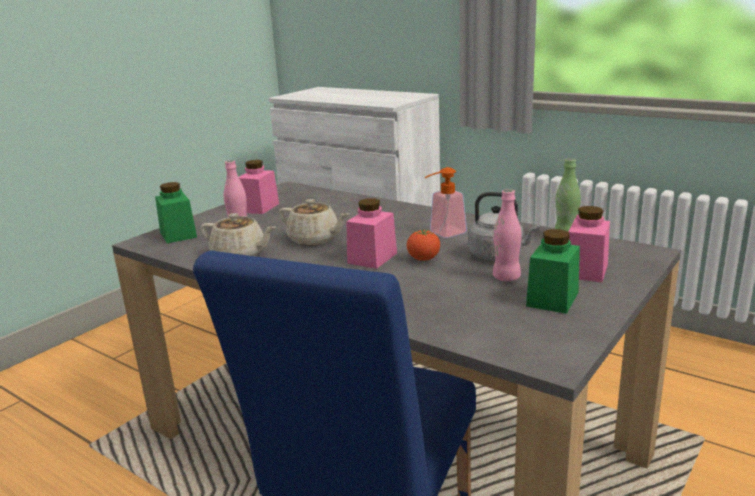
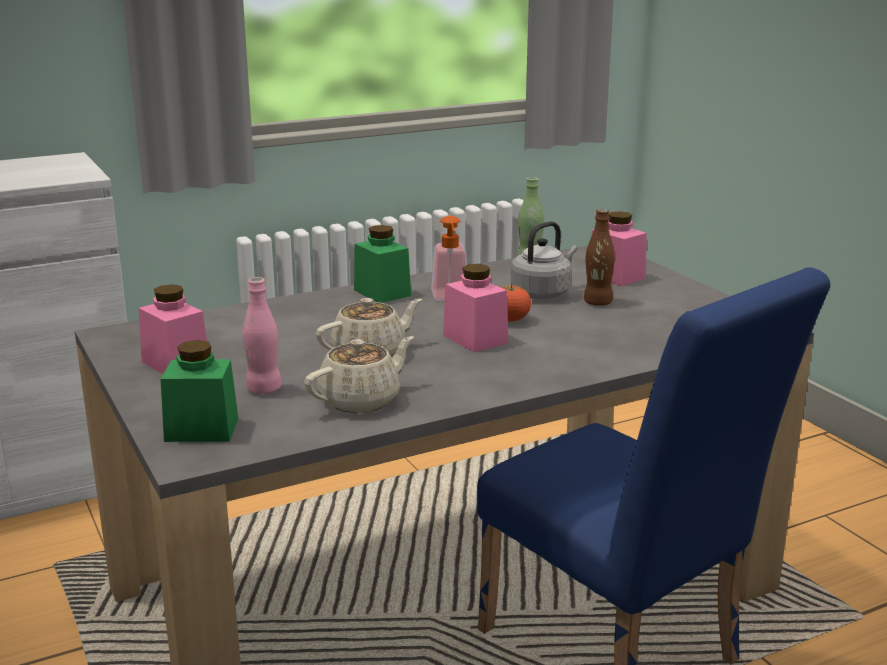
camera: 65 degrees left, 0 degrees up
pink bottle [493,189,522,281] -> brown bottle [584,209,615,306]
green jar [526,229,580,314] -> green jar moved to [354,225,411,303]

